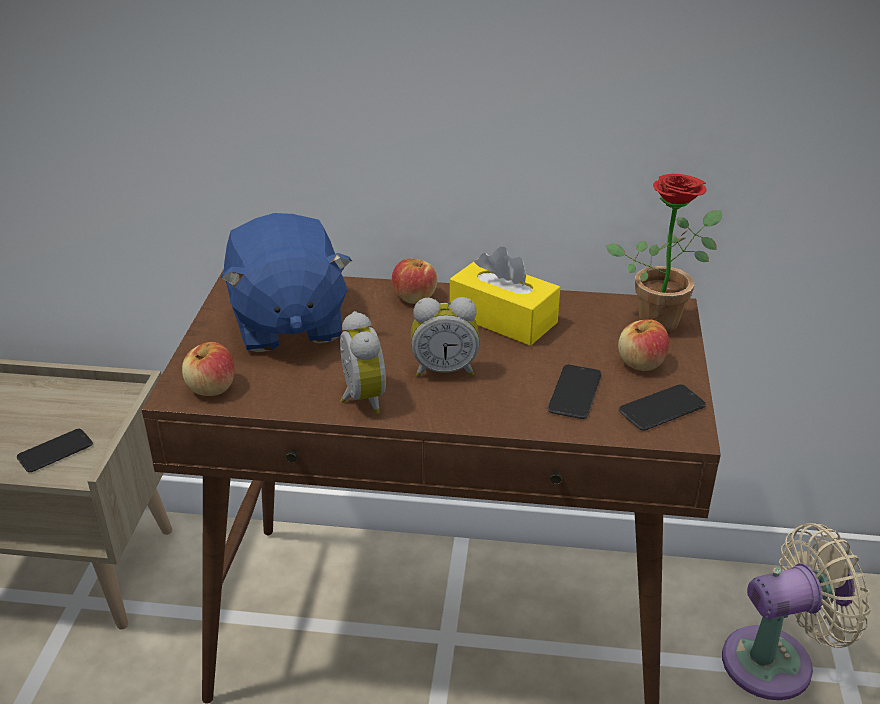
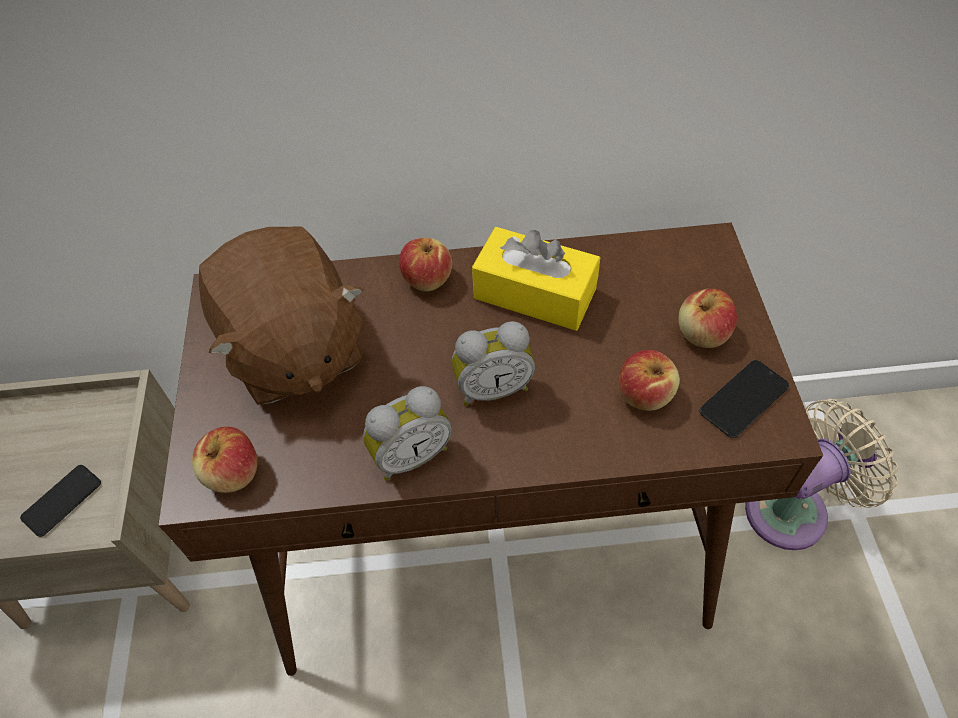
camera: 10 degrees left, 20 degrees up
blue plush toy [220,213,352,352] -> brown plush toy [199,227,363,405]
alarm clock [340,311,386,414] -> alarm clock turned 90 degrees clockwise [363,386,452,481]
phone [548,364,602,419] -> apple [618,350,680,411]
potted plant [606,174,722,334] -> none

